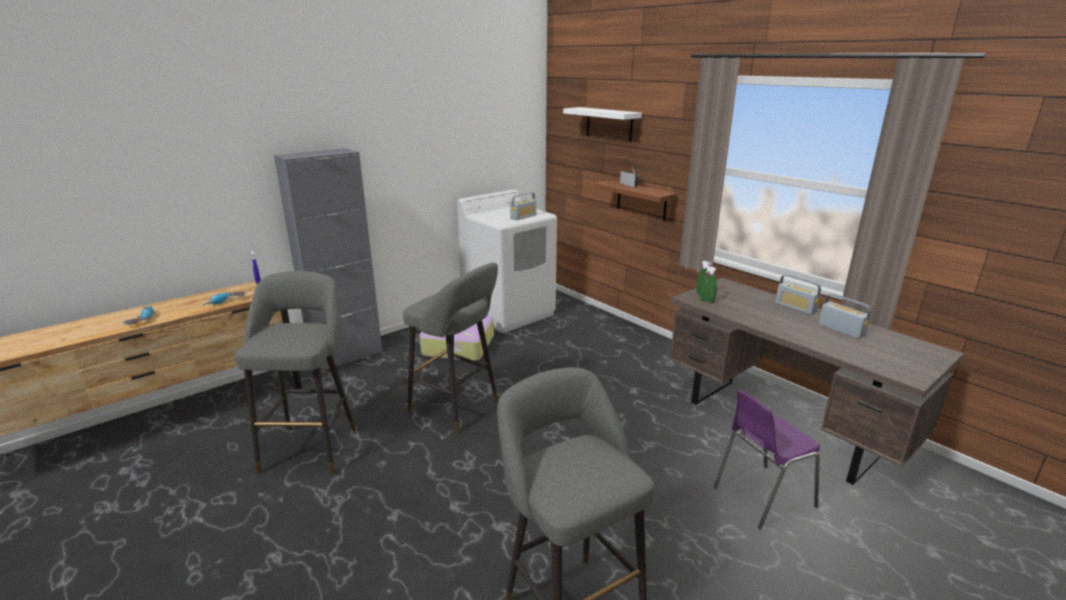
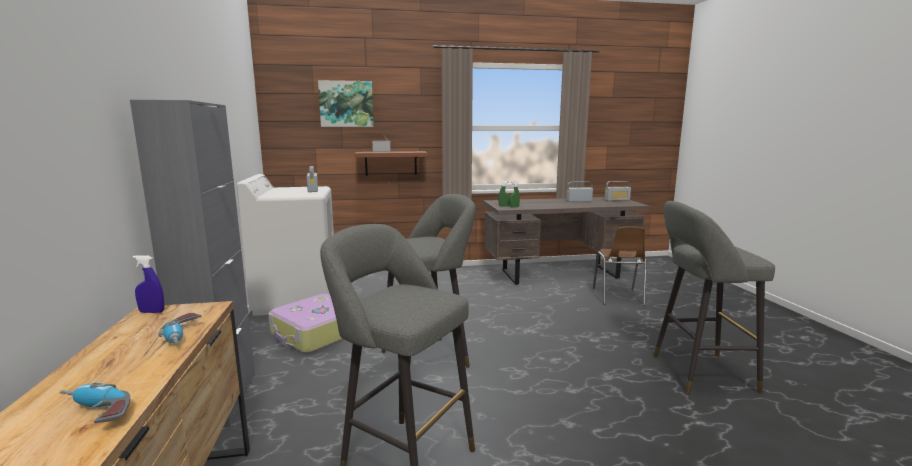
camera: 60 degrees left, 10 degrees down
white shelf [563,107,642,142] -> picture [318,80,374,127]
purple chair [714,390,820,529] -> brown chair [593,227,647,306]
radio [775,275,821,315] -> radio moved to [605,181,631,201]

